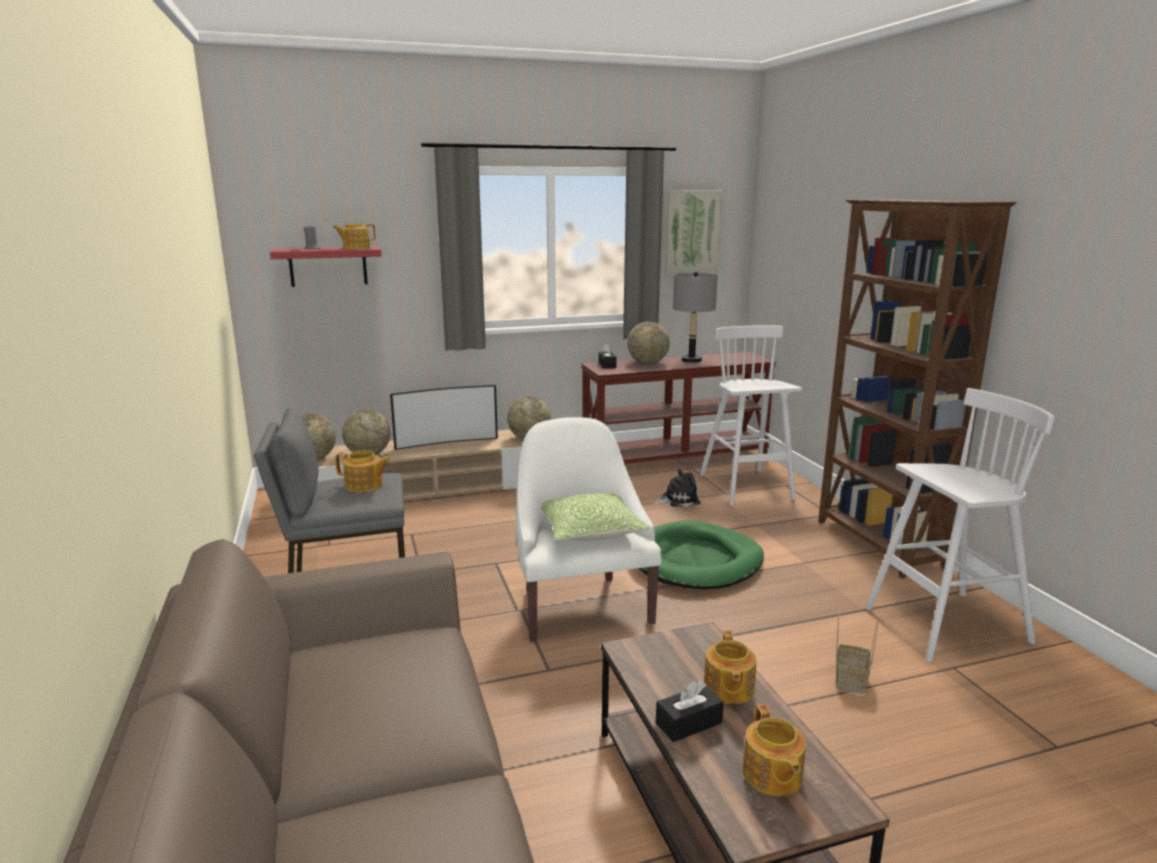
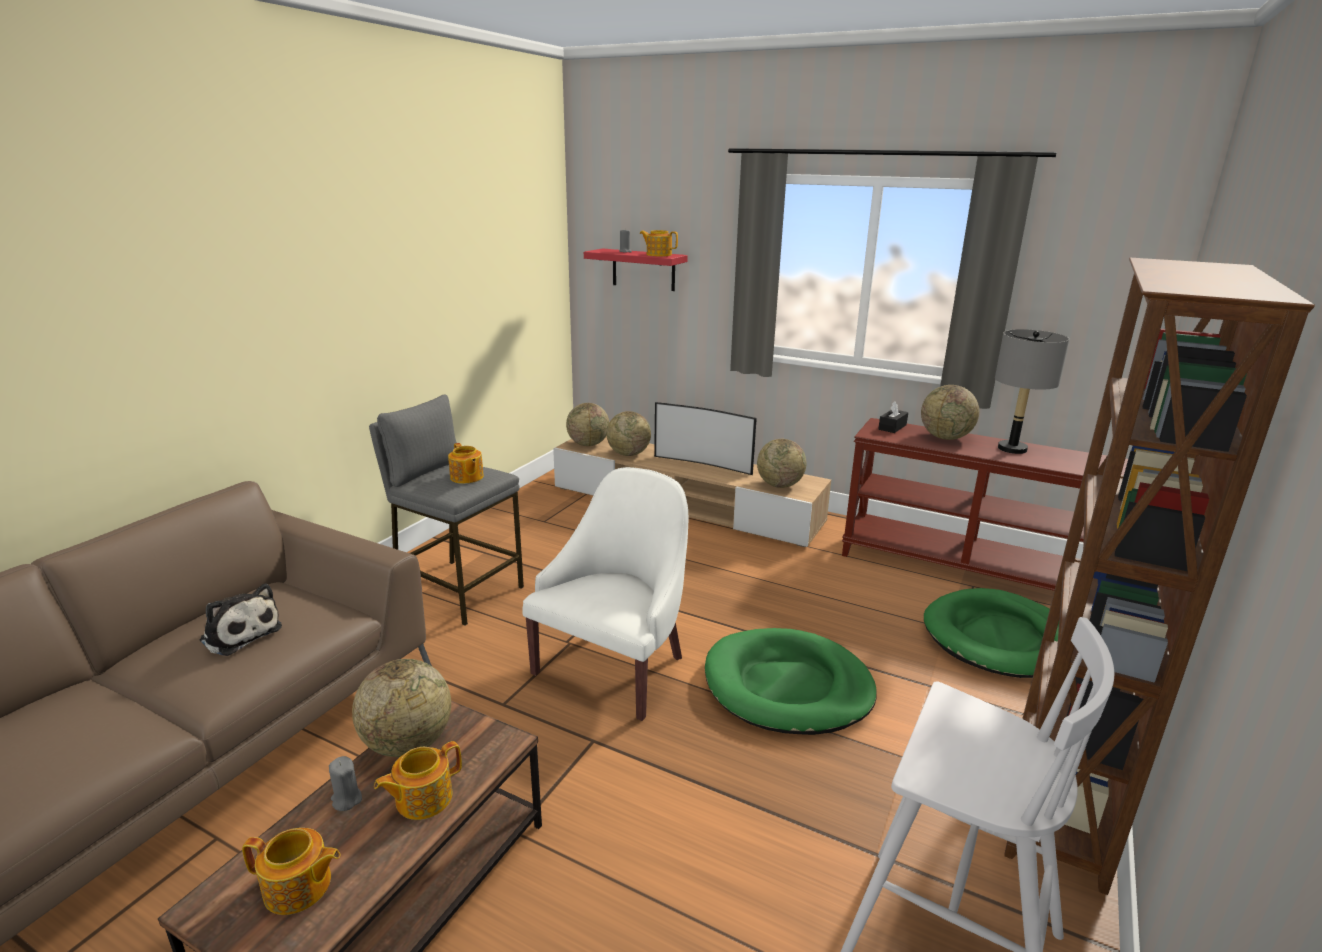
camera: 45 degrees right, 5 degrees up
pillow [541,493,650,541] -> none
plush toy [653,469,701,507] -> plush toy moved to [200,583,282,656]
black tissue box [656,681,724,742] -> grey candle [329,756,362,811]
picture [665,191,722,277] -> none
white stool [700,325,802,506] -> green dog bed [924,588,1059,678]
teapot [743,704,806,796] -> teapot turned 120 degrees counterclockwise [242,828,340,915]
basket [836,614,878,694] -> none
none -> globe [352,659,451,757]

